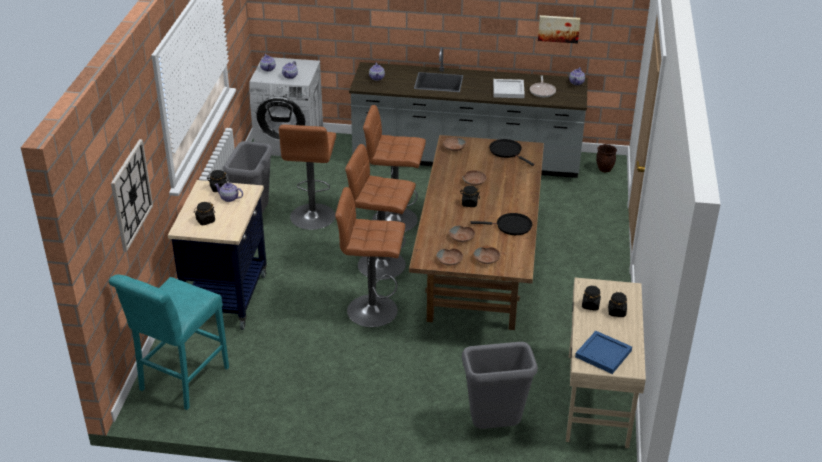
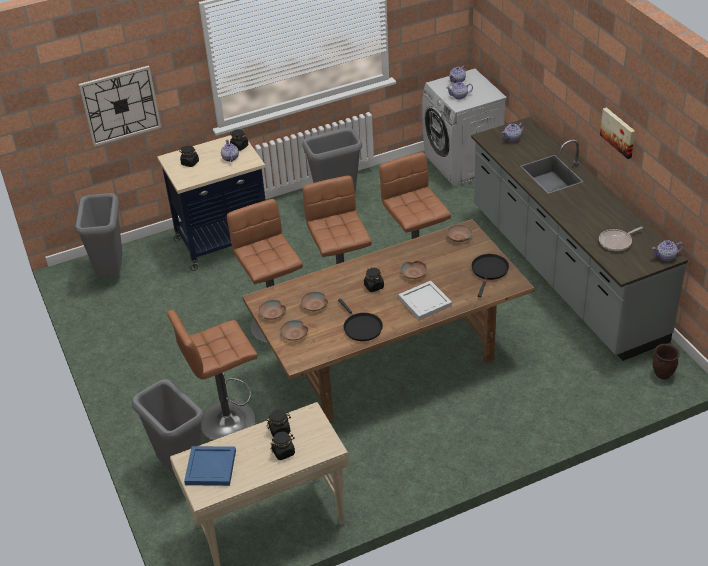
camera: 60 degrees right, 5 degrees up
turquoise stool [109,275,229,410] -> grey trash can [75,193,122,276]
brown stool [279,124,336,230] -> brown stool moved to [167,310,257,440]
white tray [493,79,525,98] -> white tray moved to [398,281,452,320]
picture [538,15,580,44] -> picture moved to [600,107,635,159]

